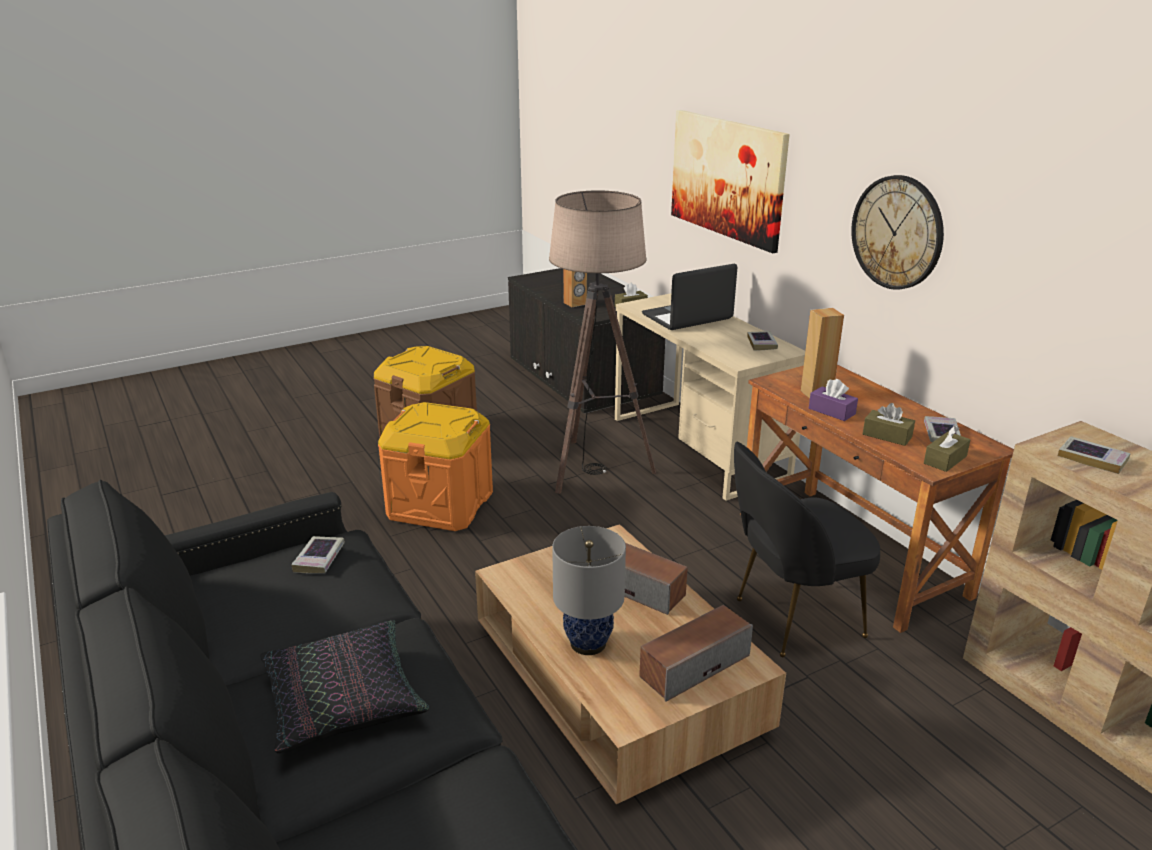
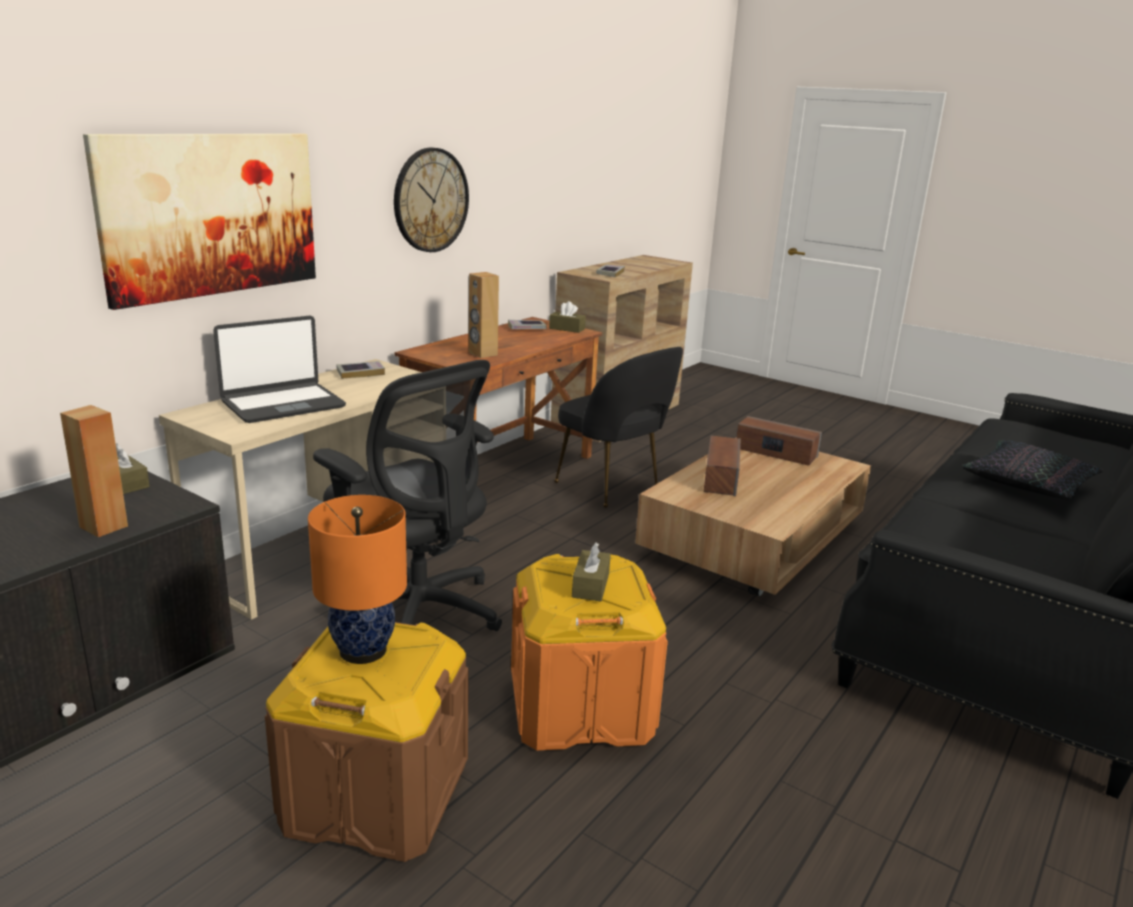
camera: 115 degrees left, 5 degrees down
book [291,536,345,573] -> none
floor lamp [549,190,656,494] -> black office chair [313,360,502,631]
grey table lamp [552,526,626,655] -> none
laptop [642,264,737,330] -> laptop turned 75 degrees counterclockwise [213,316,346,423]
purple tissue box [809,379,858,421] -> none
brown tissue box [863,403,915,446] -> brown tissue box moved to [572,543,611,601]
none -> orange table lamp [308,495,407,664]

